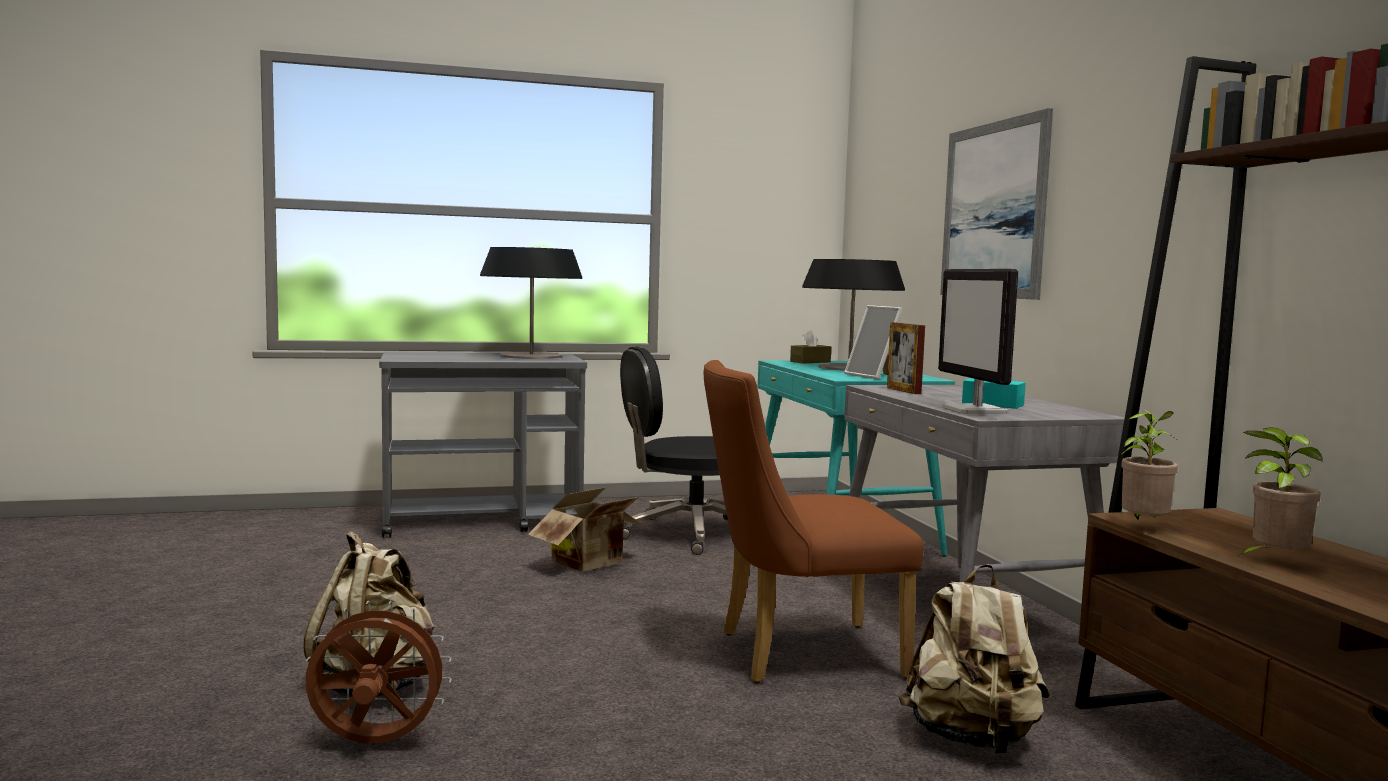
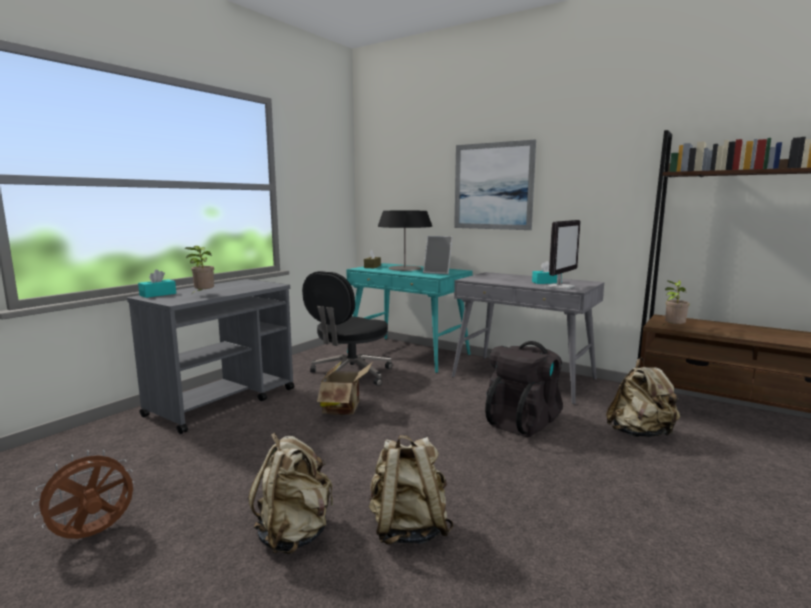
camera: 40 degrees left, 5 degrees up
brown fan [306,601,452,743] -> brown fan moved to [32,450,134,539]
table lamp [480,247,582,359] -> none
brown chair [704,360,924,683] -> black backpack [485,341,563,437]
picture frame [887,323,925,394] -> none
monitor [938,269,1018,414] -> monitor turned 90 degrees counterclockwise [544,220,581,290]
potted plant [1237,427,1323,557] -> potted plant moved to [184,246,214,293]
none -> turquoise tissue box [138,269,176,298]
none -> beige backpack [248,433,333,554]

